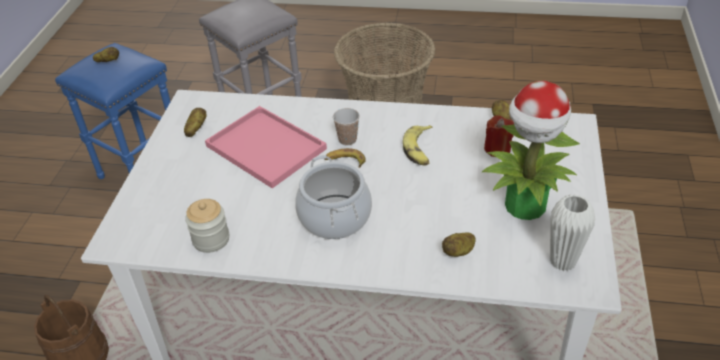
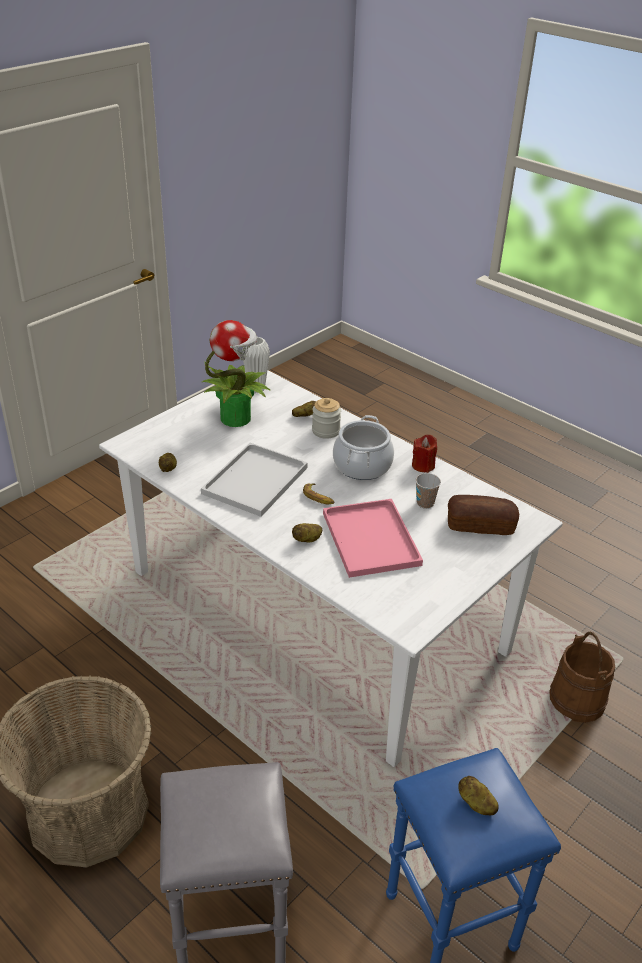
camera: 150 degrees left, 5 degrees down
potato [184,108,207,137] -> potato moved to [292,523,322,542]
jar [185,199,229,253] -> jar moved to [312,398,341,439]
cup [333,108,360,145] -> cup moved to [416,473,441,509]
banana [403,125,433,166] -> white tray [201,443,308,517]
red candle [484,115,514,157] -> red candle moved to [412,434,437,473]
none -> bread [448,495,519,535]

